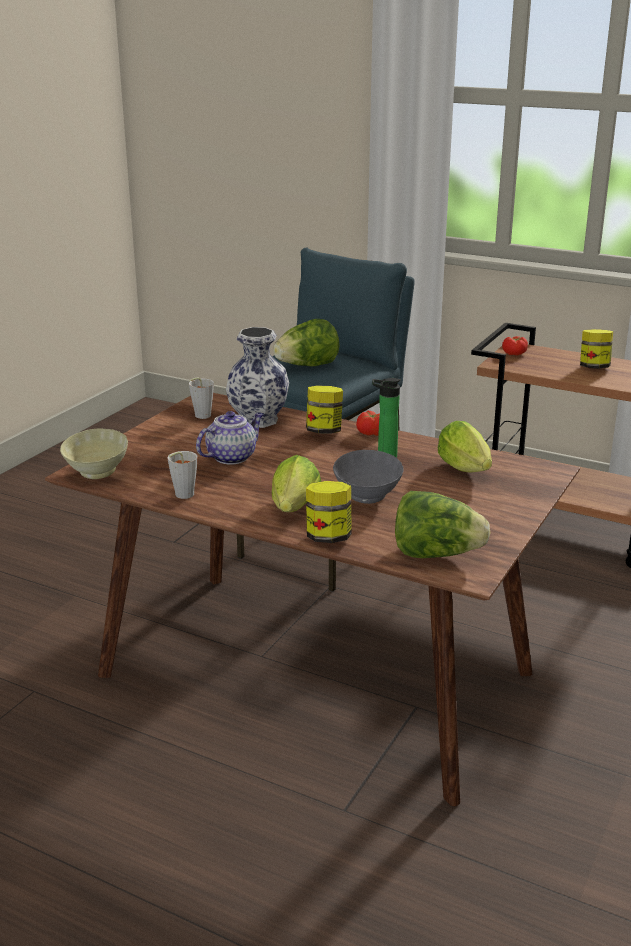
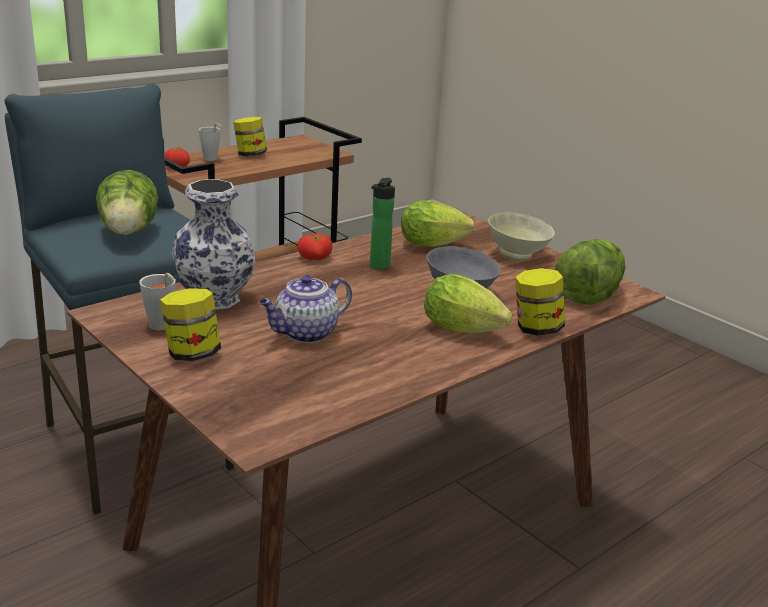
camera: 70 degrees left, 0 degrees up
beige bowl [60,429,128,479] -> beige bowl moved to [488,212,555,260]
grey cup [168,451,197,499] -> grey cup moved to [199,123,221,161]
teapot [196,411,264,465] -> teapot turned 105 degrees counterclockwise [259,275,352,343]
jar [306,386,343,434] -> jar moved to [160,288,221,361]

